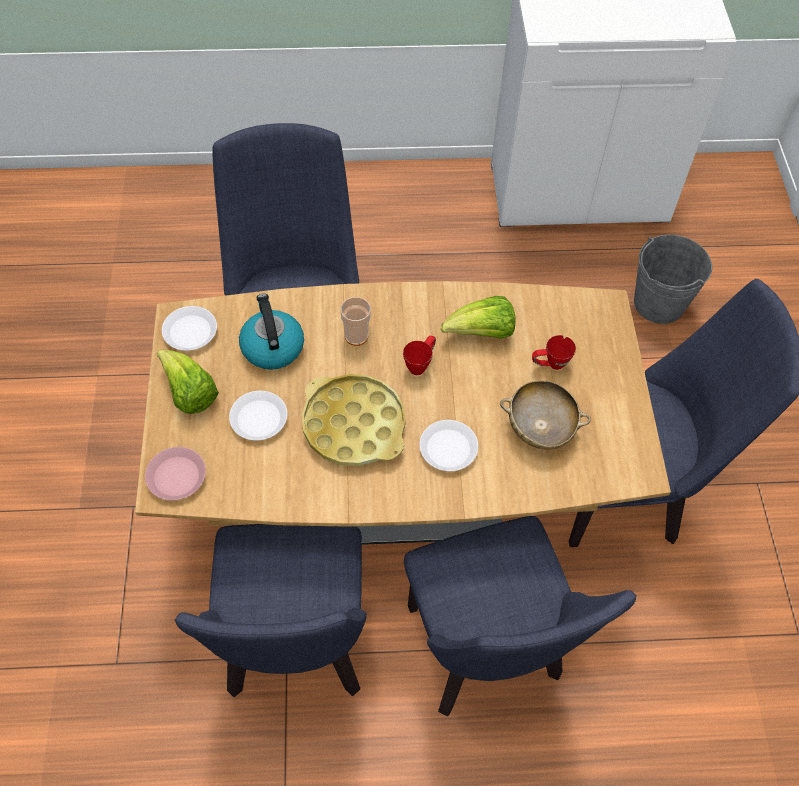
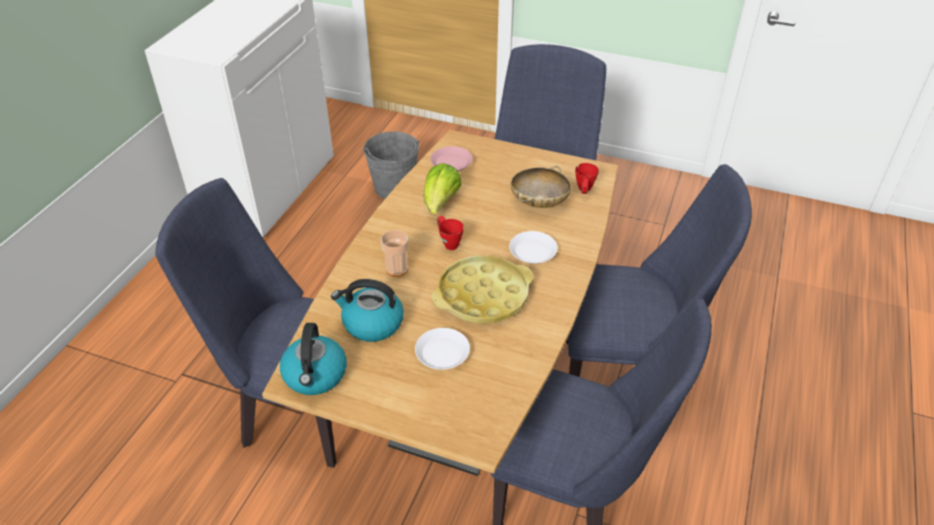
camera: 65 degrees left, 15 degrees down
pink plate [145,447,206,501] -> pink plate moved to [430,146,473,171]
lettuce [157,350,219,414] -> none
white plate [162,306,217,351] -> kettle [280,323,347,395]
red mug [532,335,576,370] -> red mug moved to [575,163,599,194]

